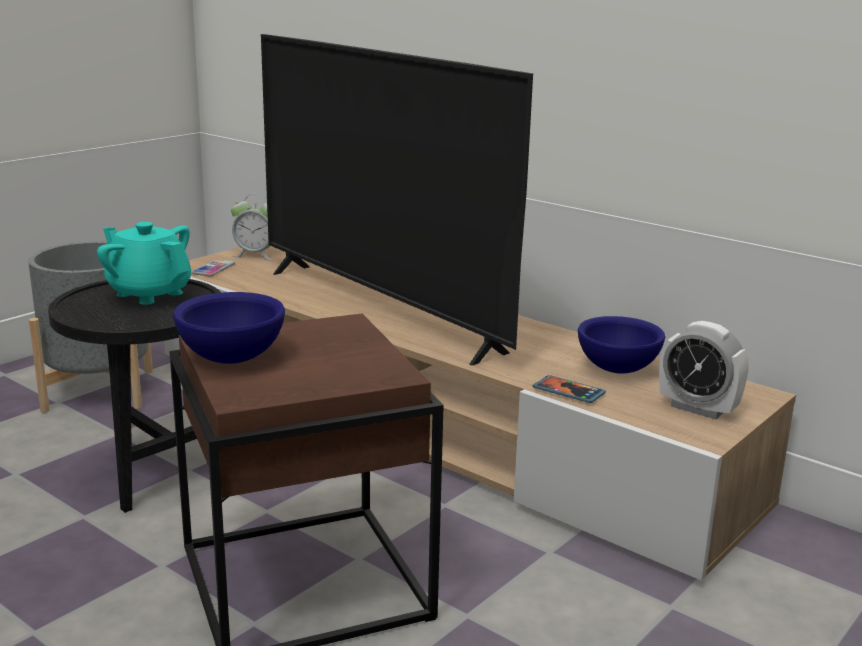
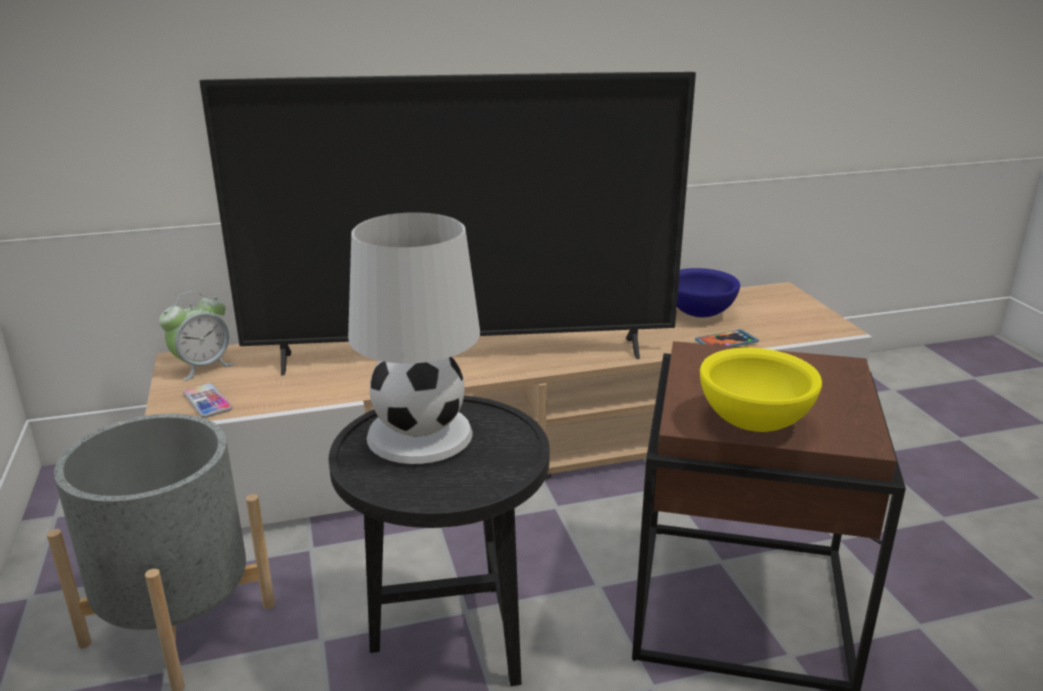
camera: 55 degrees left, 5 degrees up
turquoise teapot [97,222,191,305] -> white table lamp [348,212,480,464]
blue bowl [173,292,285,364] -> yellow bowl [700,348,822,432]
alarm clock [659,321,748,419] -> none

